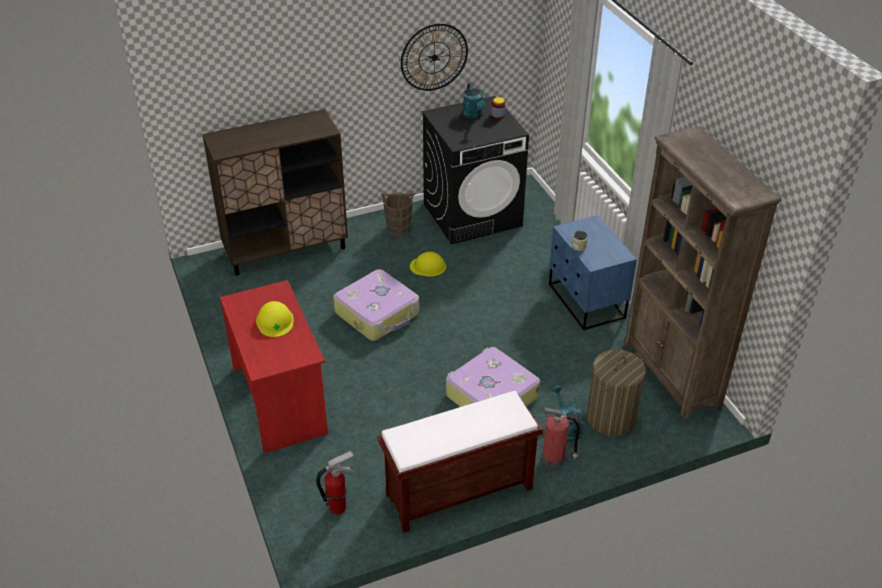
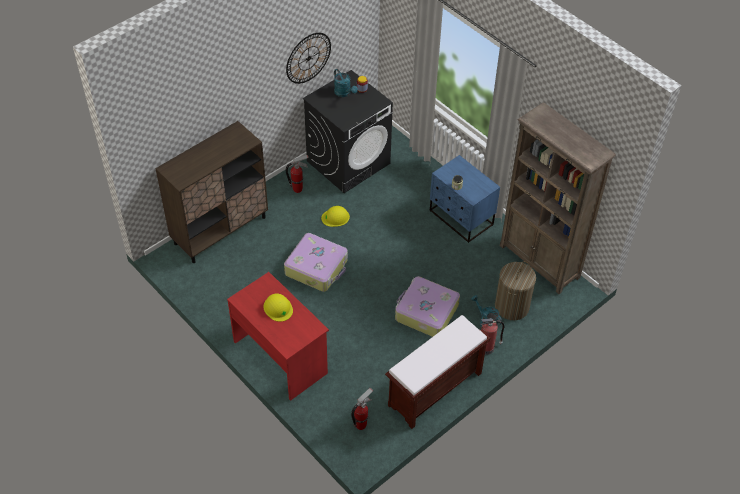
camera: 20 degrees left, 10 degrees up
brown bucket [381,190,414,237] -> fire extinguisher [286,155,308,193]

